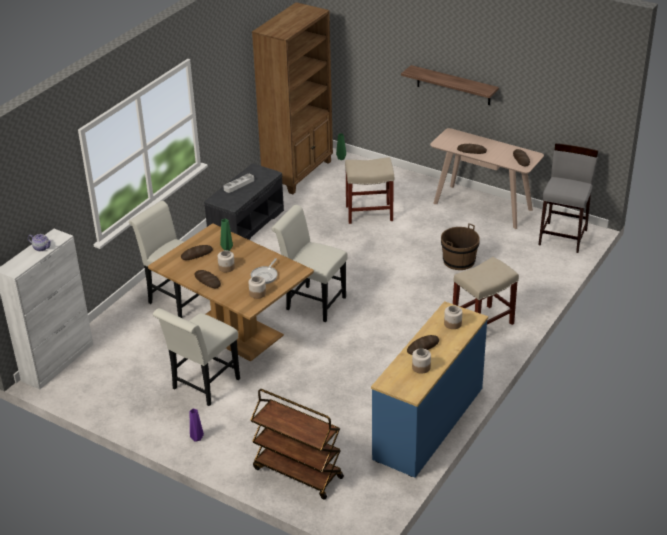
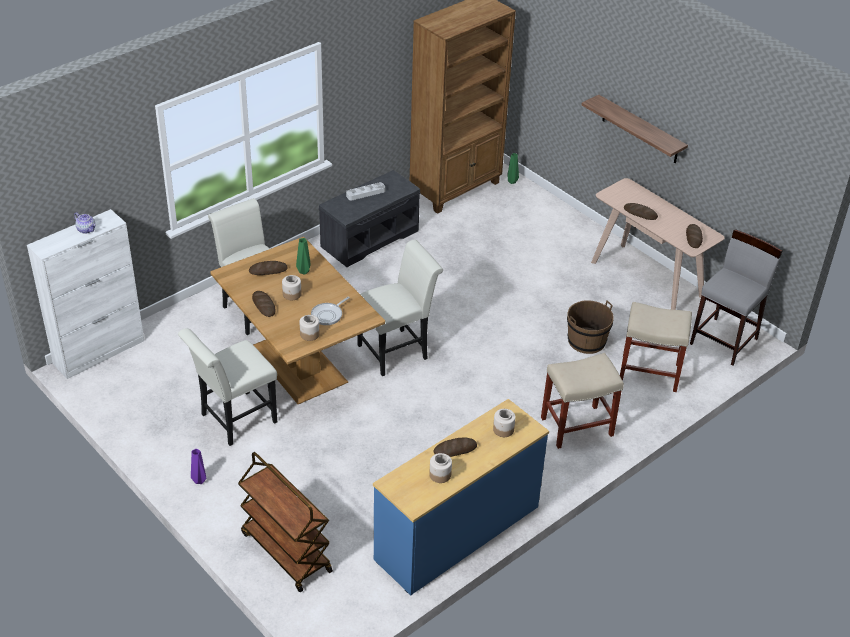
camera: 15 degrees right, 5 degrees up
white chair [271,205,347,322] -> white chair turned 105 degrees clockwise [357,239,443,376]
beige stool [345,157,394,224] -> beige stool moved to [620,302,692,392]

